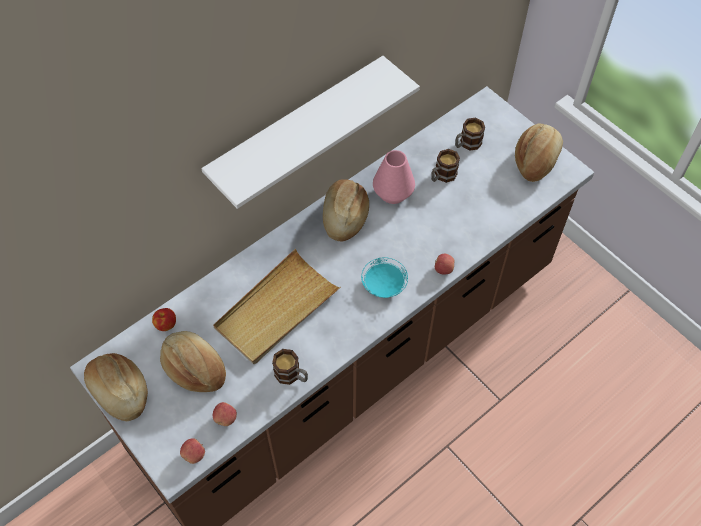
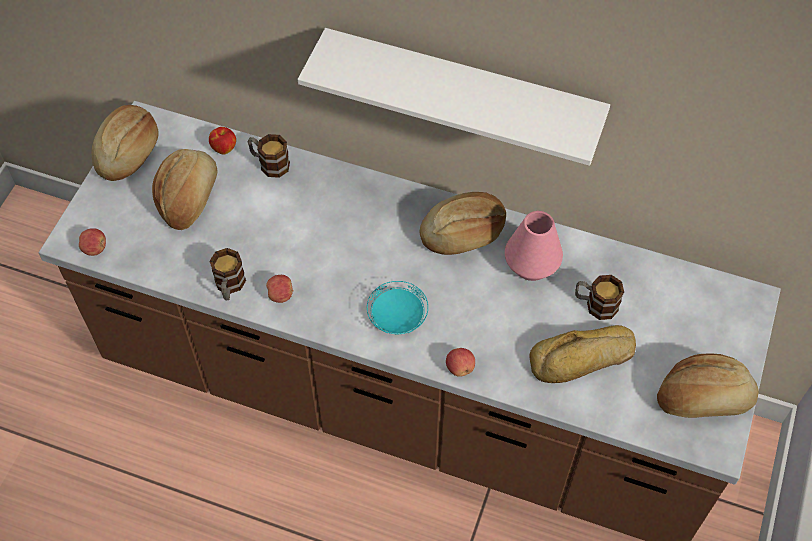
camera: 60 degrees right, 0 degrees up
beige tray [213,249,341,364] -> none
apple [213,402,237,426] -> apple moved to [266,275,294,303]
mug [455,117,485,151] -> mug moved to [248,134,290,178]
none -> bread [530,325,636,383]

